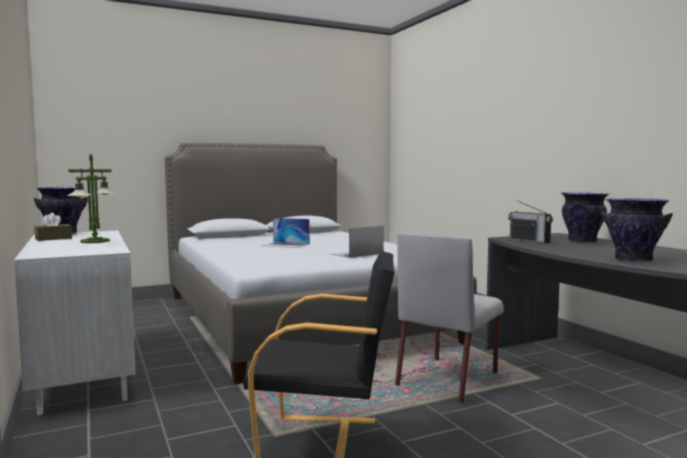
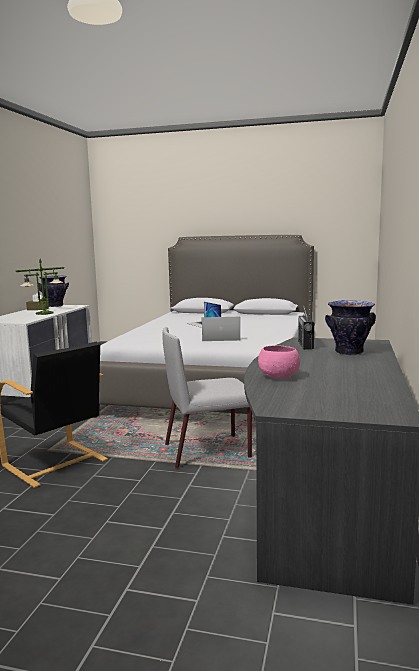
camera: 40 degrees right, 5 degrees up
vase [601,198,673,262] -> pink bowl [258,345,300,378]

